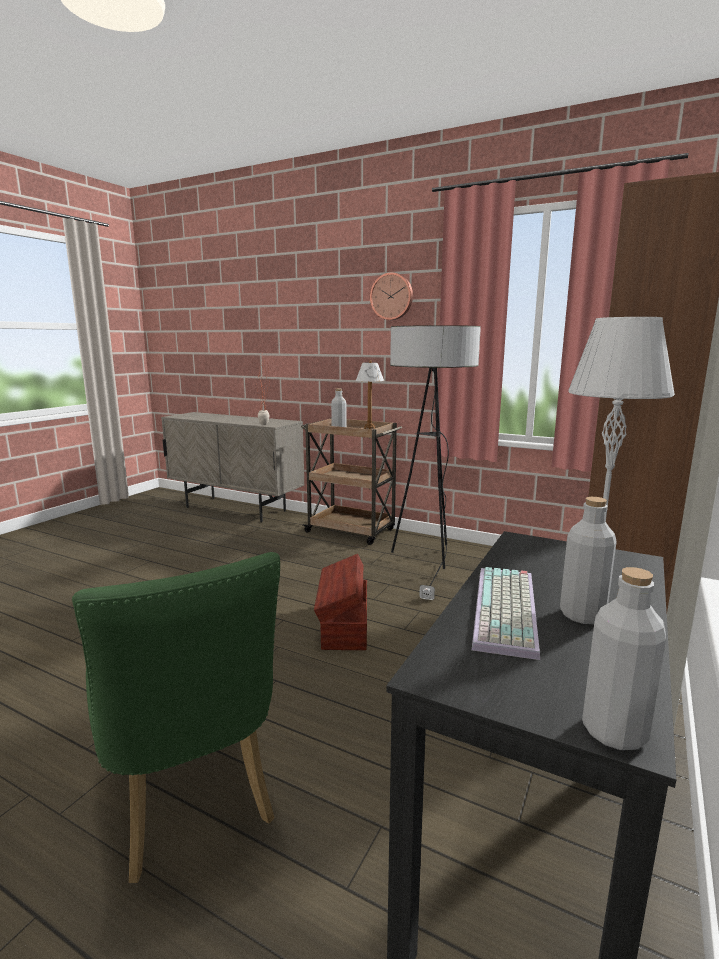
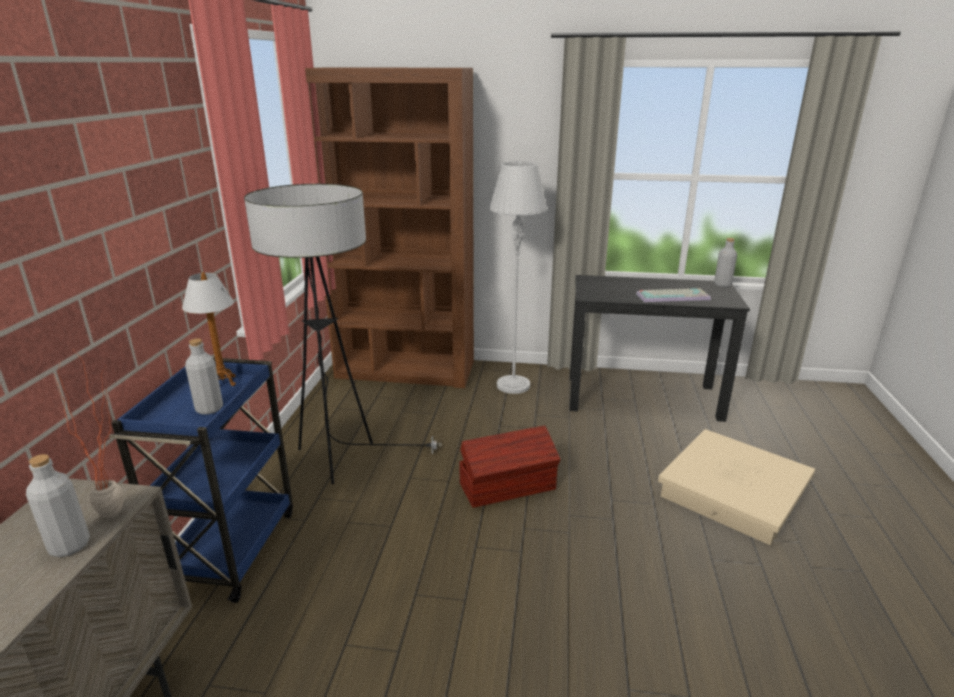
camera: 110 degrees left, 10 degrees up
green chair [72,552,280,883] -> beige storage box [658,429,815,545]
brown cart [301,418,402,545] -> blue cart [109,358,293,603]
wall clock [370,272,413,320] -> none
grey bottle [560,497,617,624] -> grey bottle moved to [26,454,90,557]

